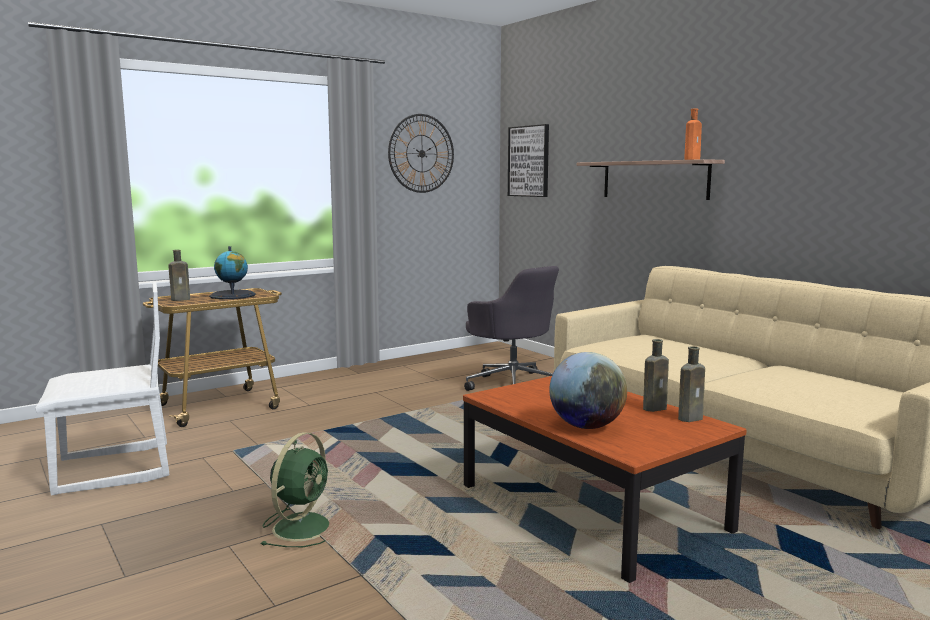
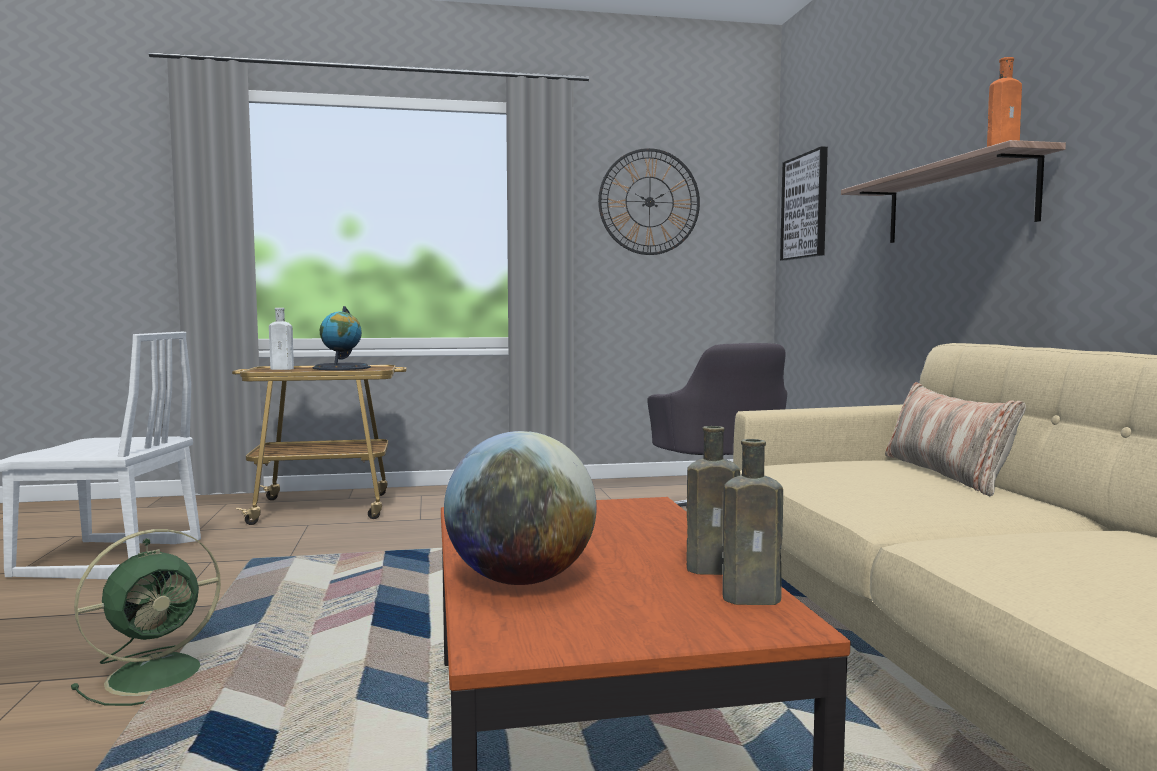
camera: 25 degrees right, 5 degrees down
brown bottle [168,250,190,301] -> white bottle [269,308,294,370]
none -> pillow [885,382,1026,496]

